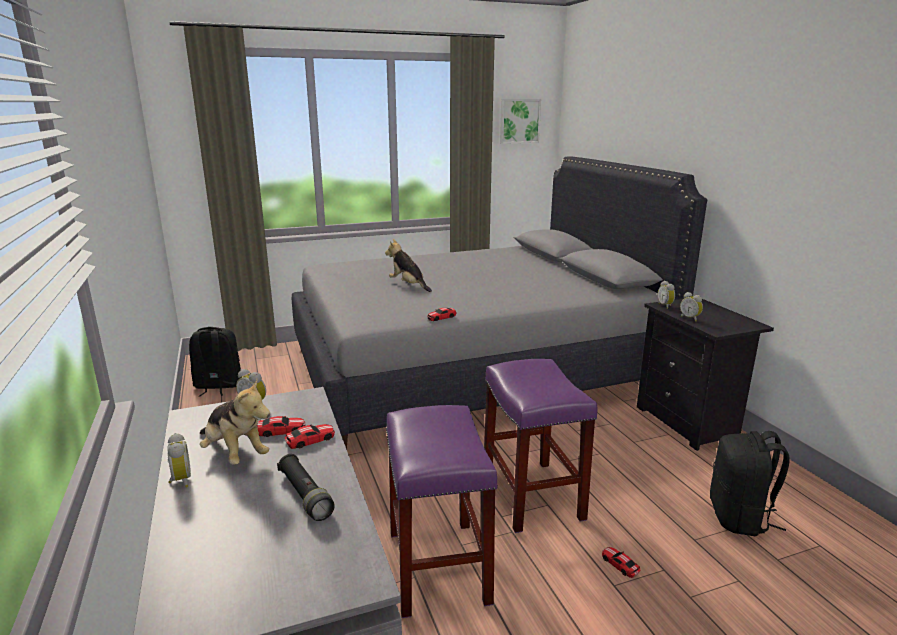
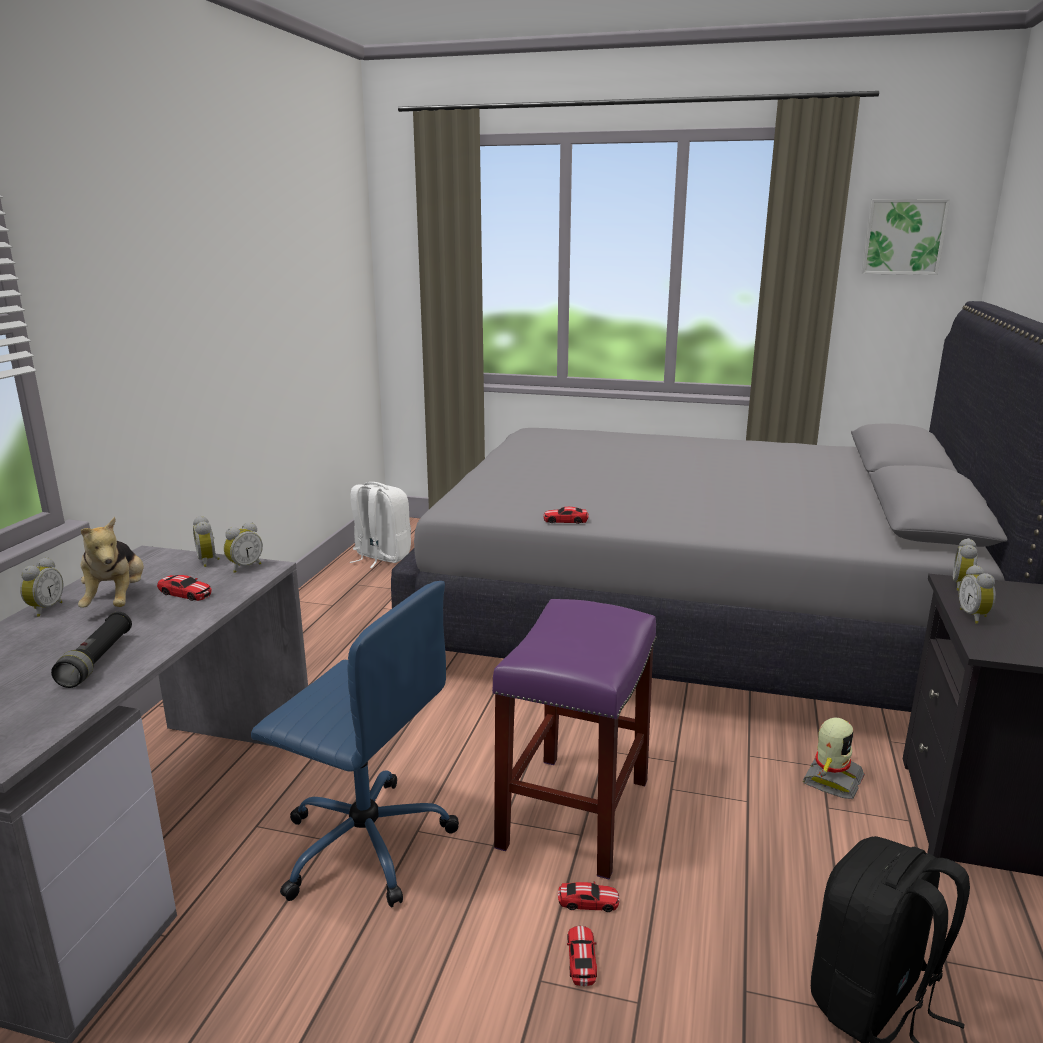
camera: 35 degrees right, 0 degrees up
black backpack [189,327,241,397] -> white backpack [349,482,411,568]
toy car [285,424,335,449] -> toy car moved to [558,882,620,912]
plush toy [385,239,432,292] -> none
purple stool [386,405,498,618] -> blue office chair [251,581,459,907]
none -> alarm clock [224,522,263,573]
none -> toy robot [803,718,865,799]

